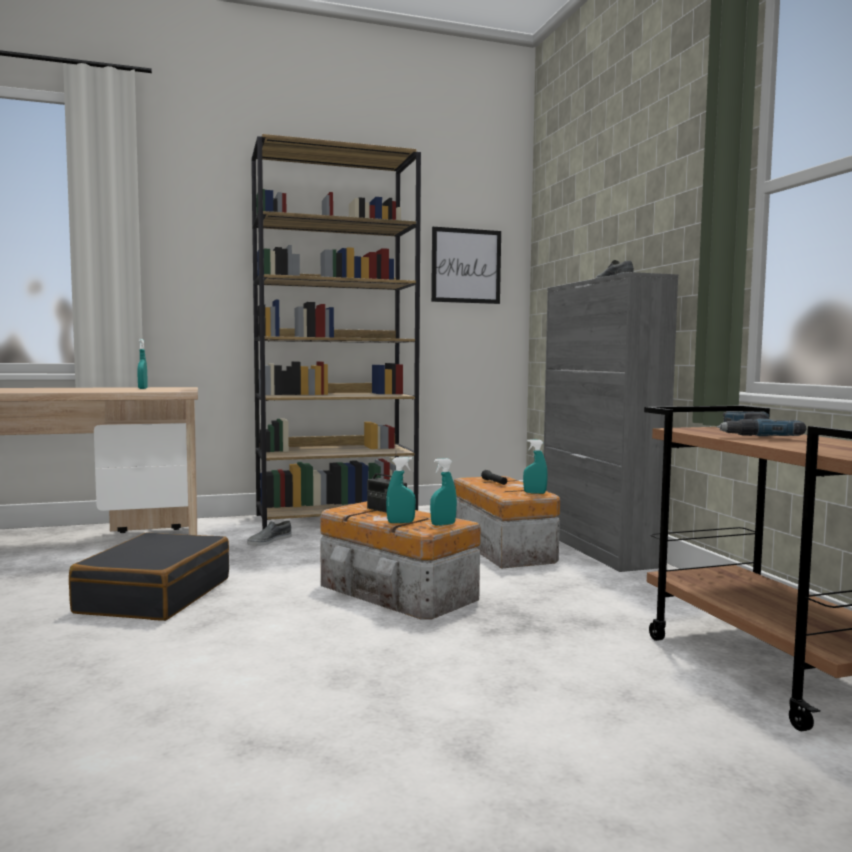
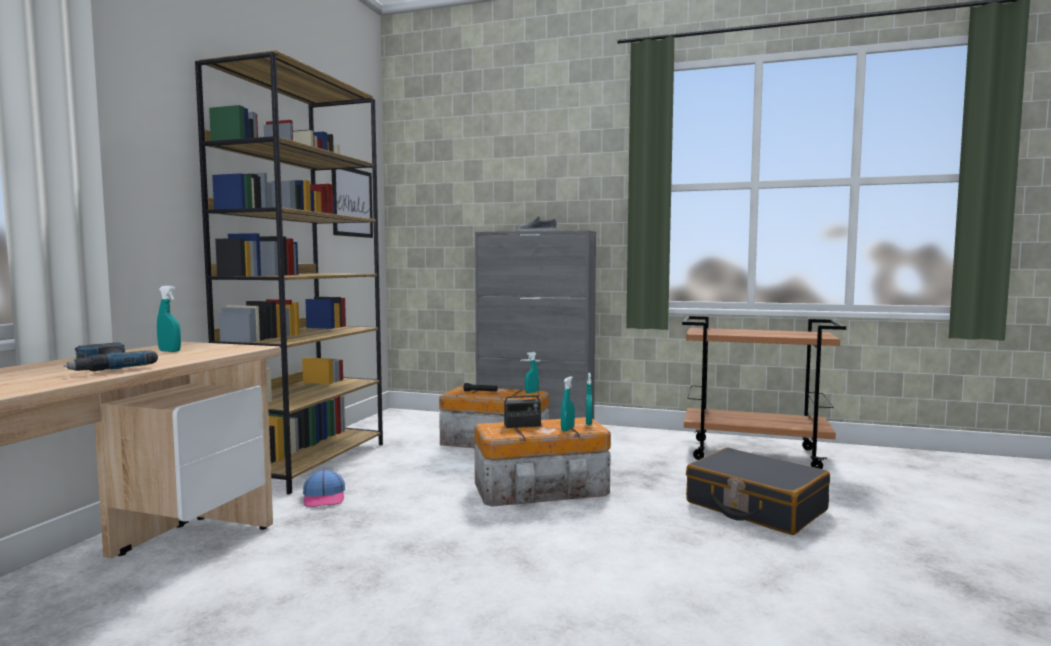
camera: 55 degrees left, 0 degrees up
black suitcase [69,532,229,621] -> black suitcase moved to [686,447,830,535]
grey shoe [247,520,292,546] -> cap [303,469,345,507]
power drill [717,411,807,436] -> power drill moved to [63,343,158,371]

